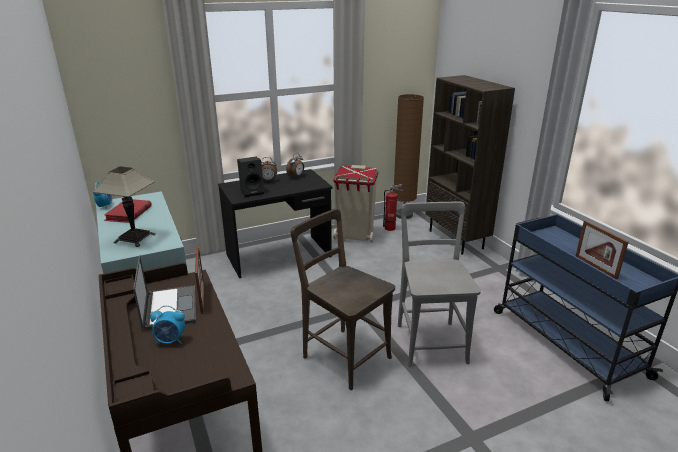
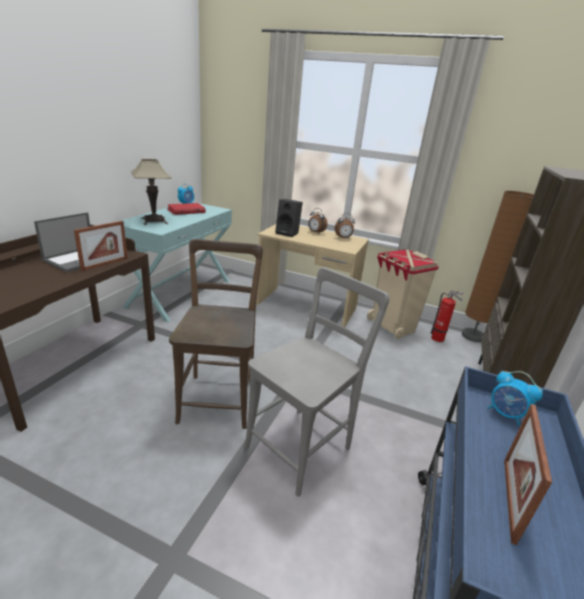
camera: 45 degrees right, 0 degrees up
alarm clock [150,305,185,345] -> alarm clock moved to [487,370,543,426]
black desk [218,169,333,278] -> beige desk [256,224,369,327]

